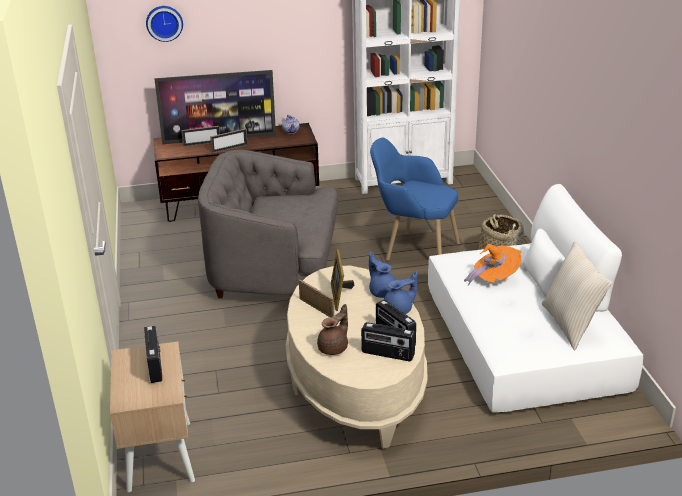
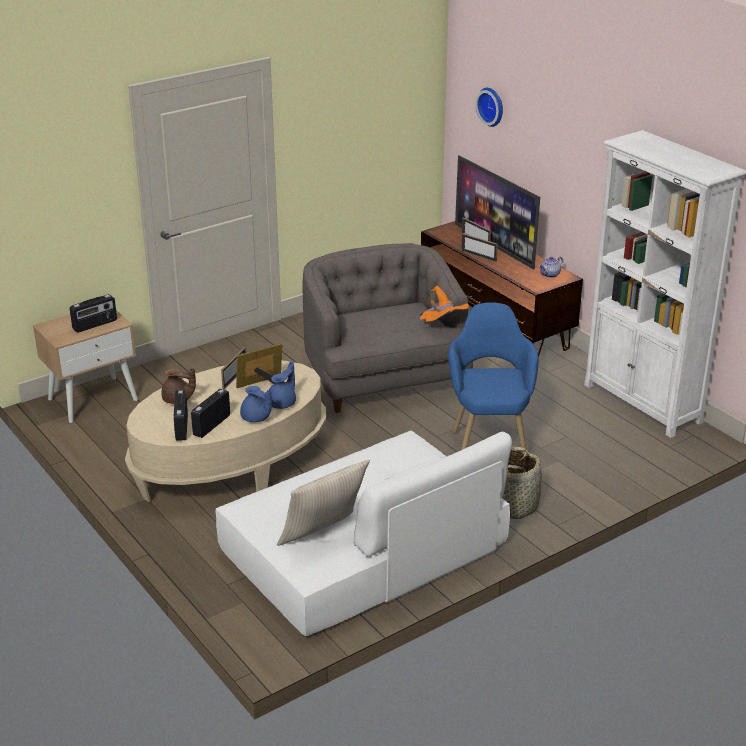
camera: 65 degrees right, 0 degrees up
orange hat [464,244,522,286] -> orange hat moved to [419,286,469,322]

